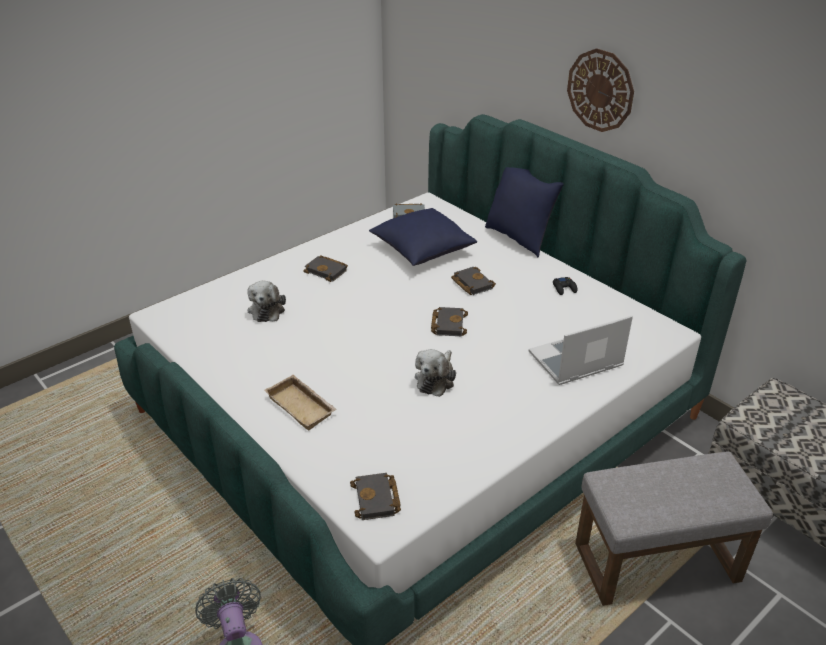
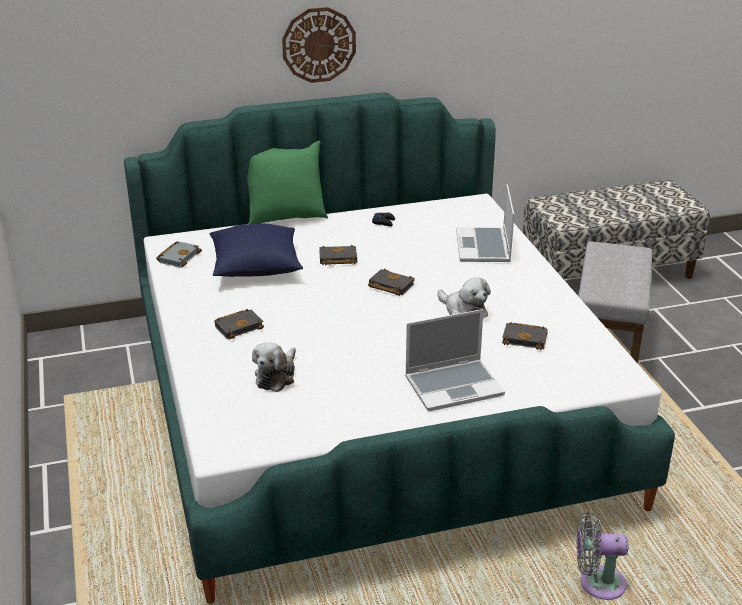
camera: 65 degrees left, 5 degrees down
plush toy [247,281,286,322] -> plush toy turned 90 degrees clockwise [252,342,296,392]
beige tray [264,375,337,430] -> laptop [405,309,505,411]
black book [350,473,401,520] -> black book moved to [502,322,548,350]
blue pillow [485,167,564,257] -> green pillow [247,141,328,224]

